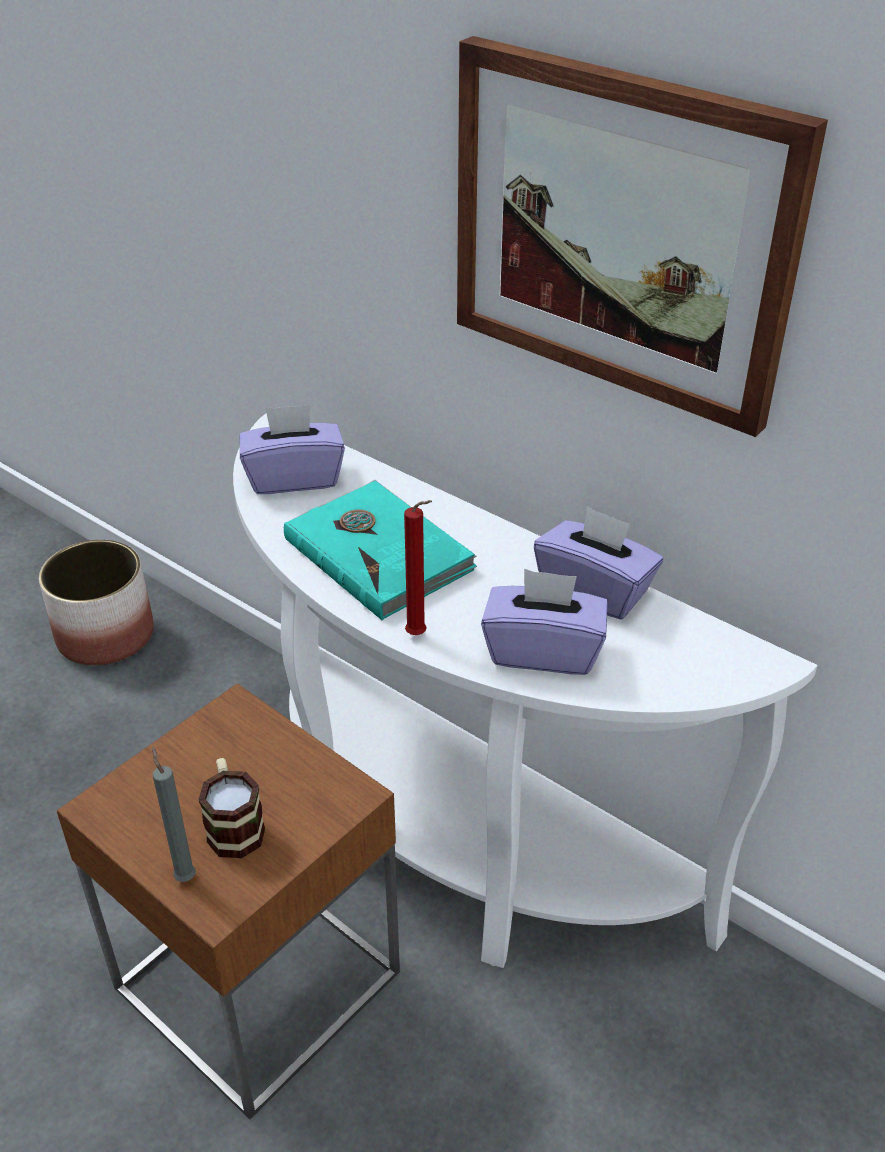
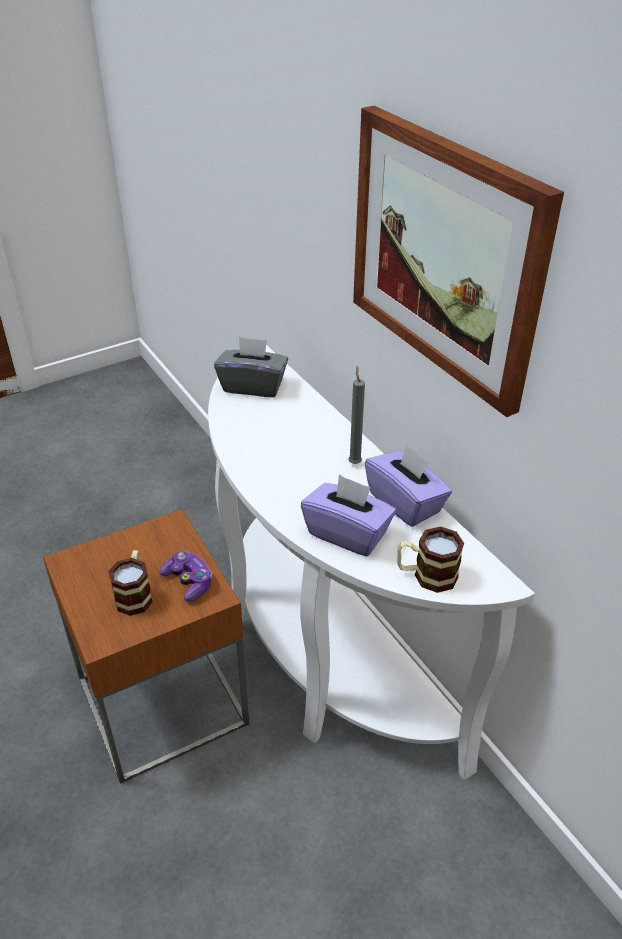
camera: 20 degrees right, 0 degrees up
planter [39,540,154,665] -> none
grey candle [152,747,196,882] -> grey candle moved to [348,366,365,464]
purple tissue box [240,404,345,494] -> grey tissue box [214,336,288,397]
turquoise book [284,480,477,620] -> none
red candle [404,500,432,635] -> none
none -> game controller [159,551,212,602]
none -> mug [397,526,464,593]

